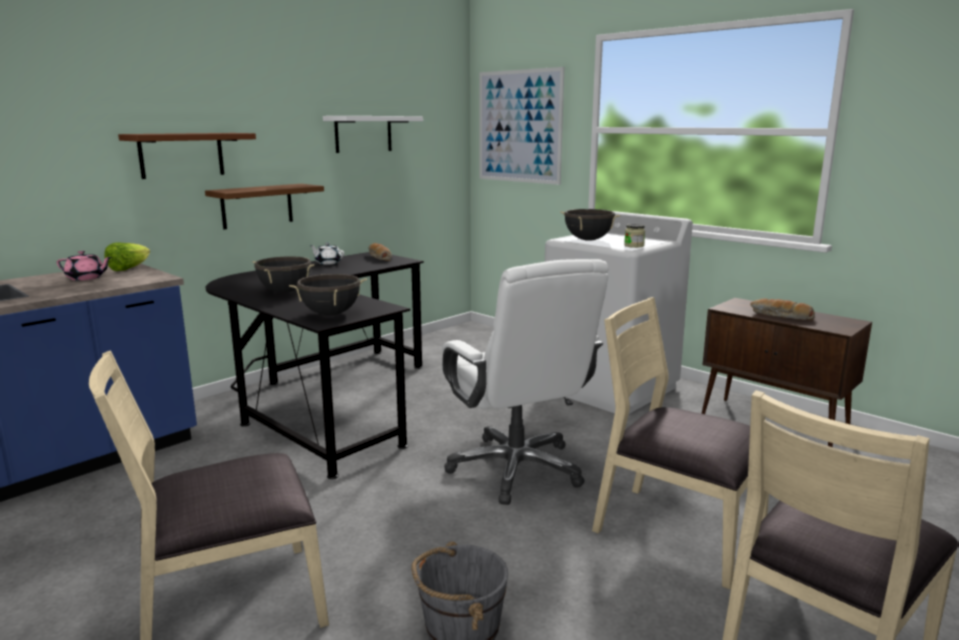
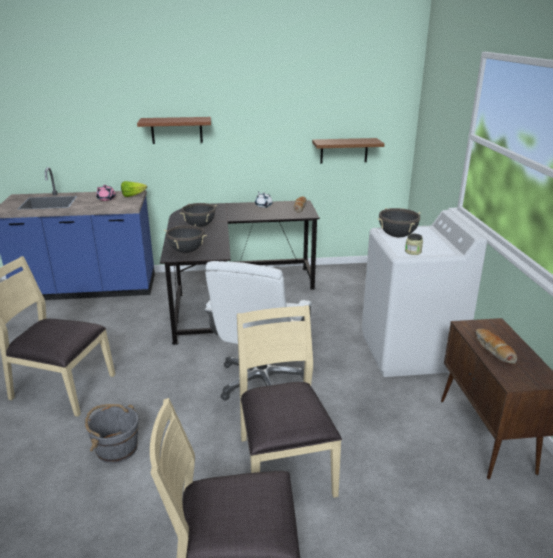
camera: 40 degrees right, 10 degrees up
brown shelf [205,184,324,229] -> brown shelf moved to [312,138,385,164]
white shelf [323,116,423,153] -> none
picture [479,67,564,185] -> none

